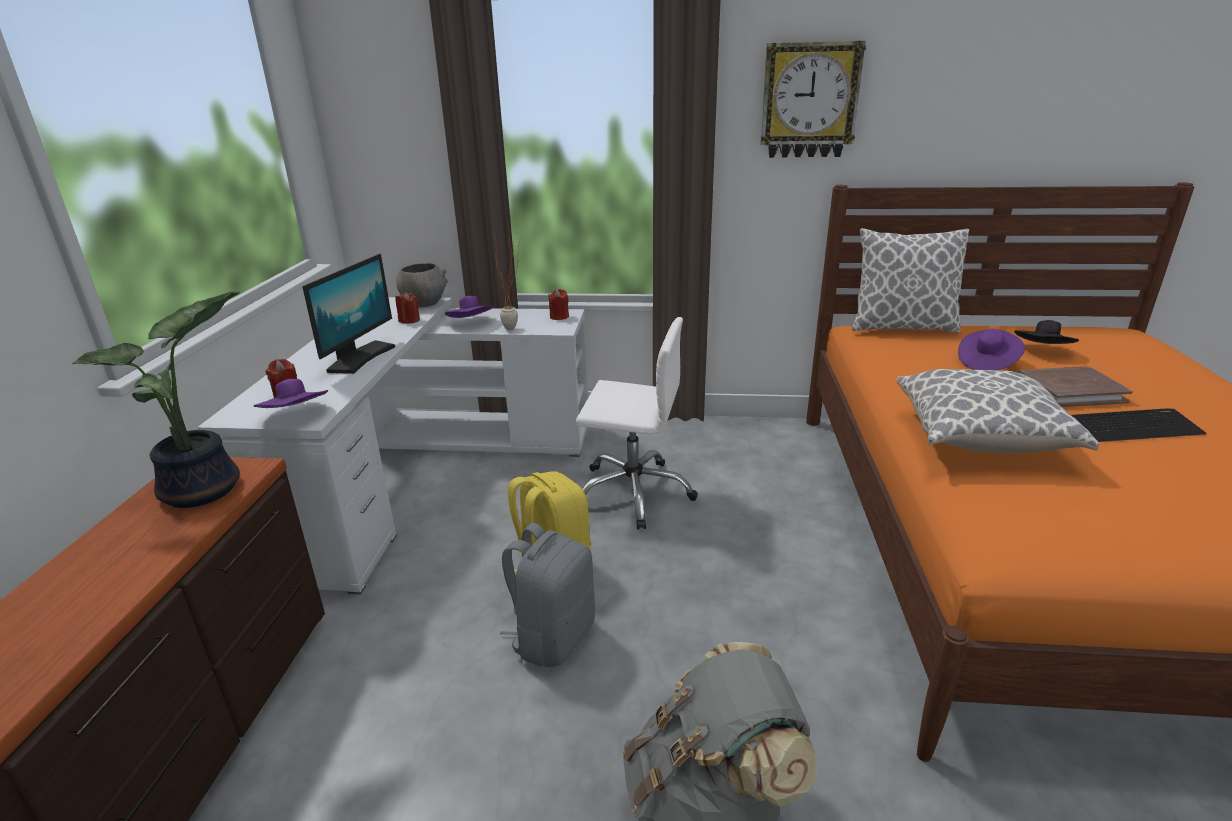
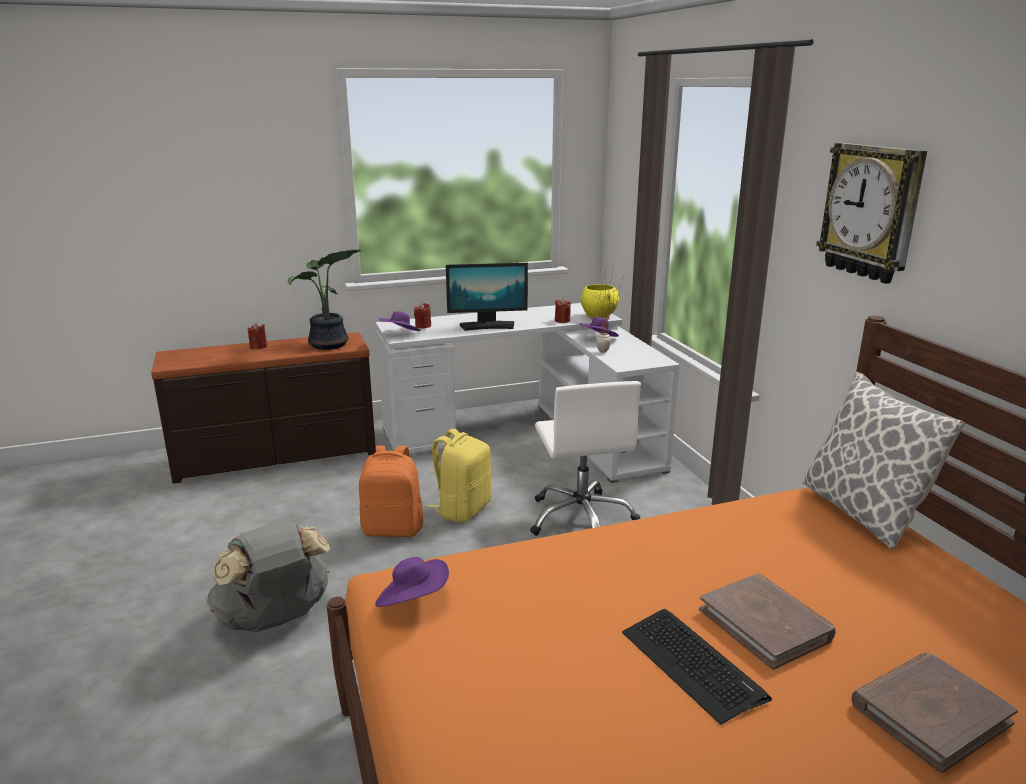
camera: 65 degrees right, 5 degrees down
grey bowl [396,263,448,308] -> yellow bowl [581,284,619,318]
grey backpack [500,523,595,667] -> orange backpack [359,445,423,537]
red candle [548,289,569,320] -> red candle moved to [248,323,267,349]
pillow [897,369,1099,453] -> none
purple hat [958,329,1025,370] -> purple hat moved to [375,557,449,607]
black hat [1014,320,1079,344] -> none
none -> brown book [851,652,1018,773]

